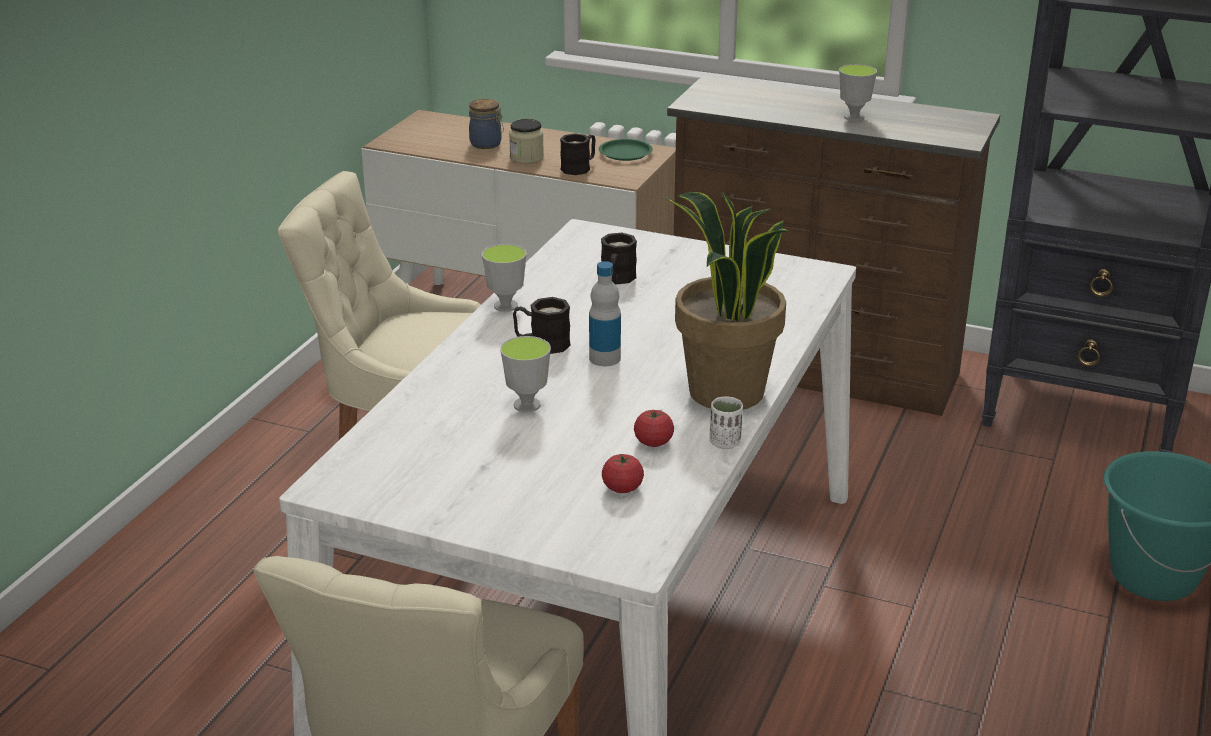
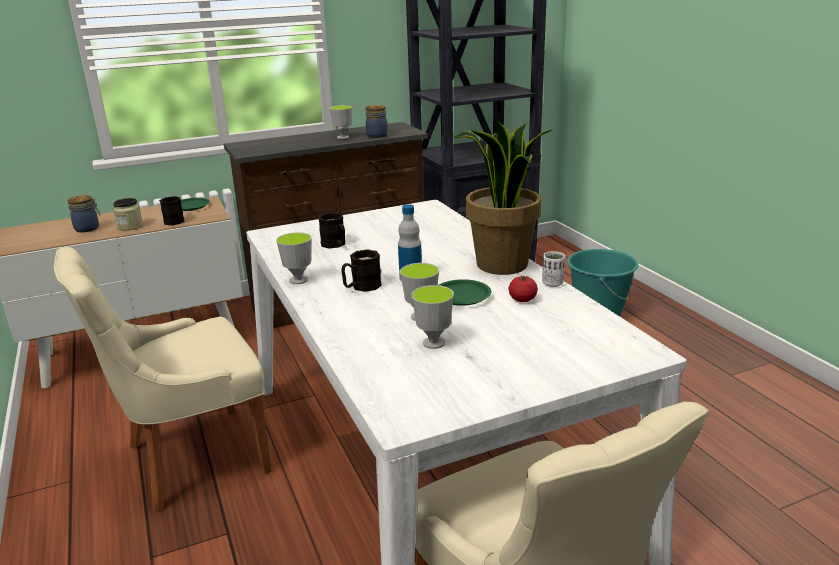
camera: 45 degrees left, 5 degrees down
tomato [602,454,644,493] -> none
none -> jar [365,105,388,138]
none -> cup [411,285,454,349]
none -> green plate [439,279,491,306]

